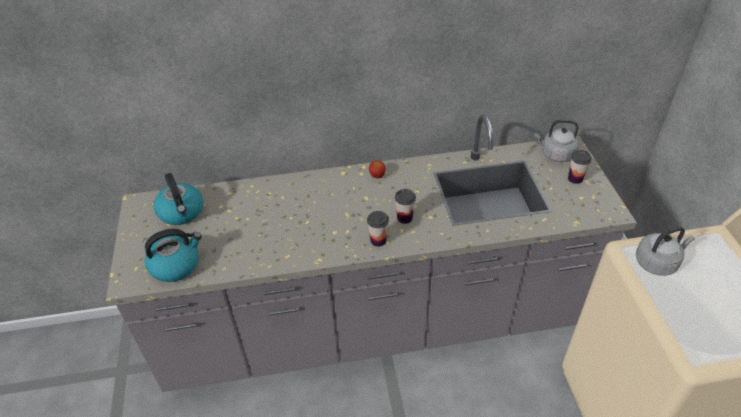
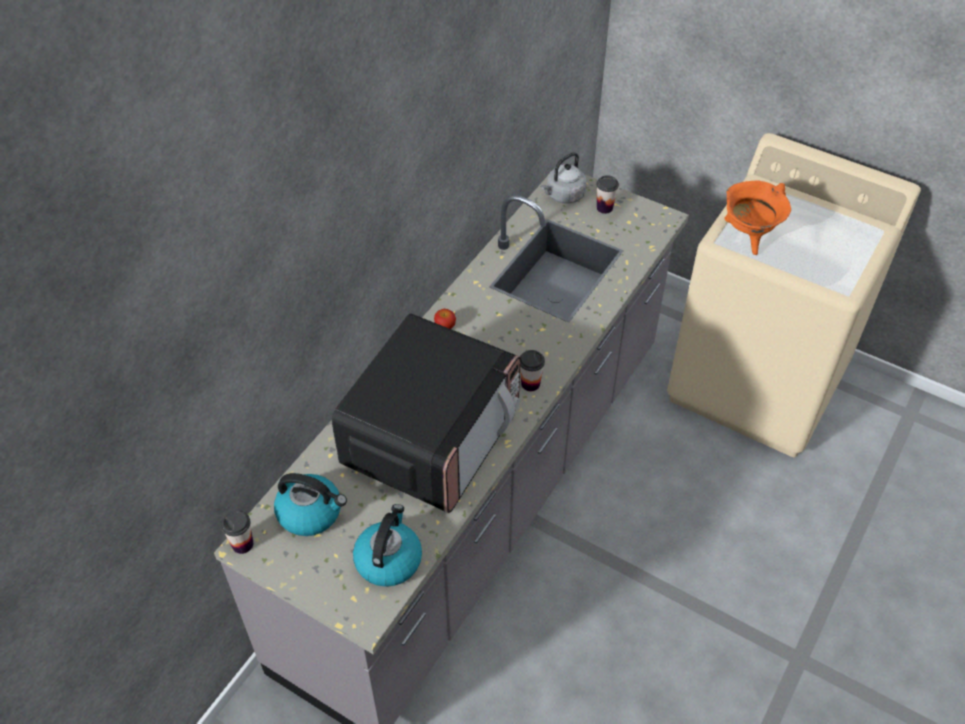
camera: 50 degrees left, 5 degrees up
cup [395,189,416,224] -> cup moved to [221,510,253,554]
grey kettle [636,227,695,276] -> orange cooking pot [724,180,791,255]
none -> microwave [332,314,521,513]

